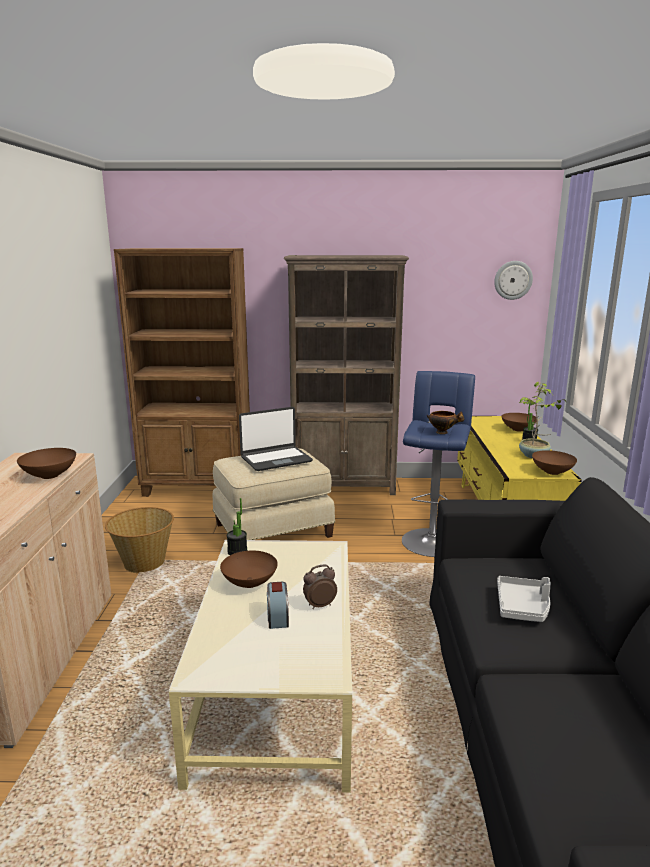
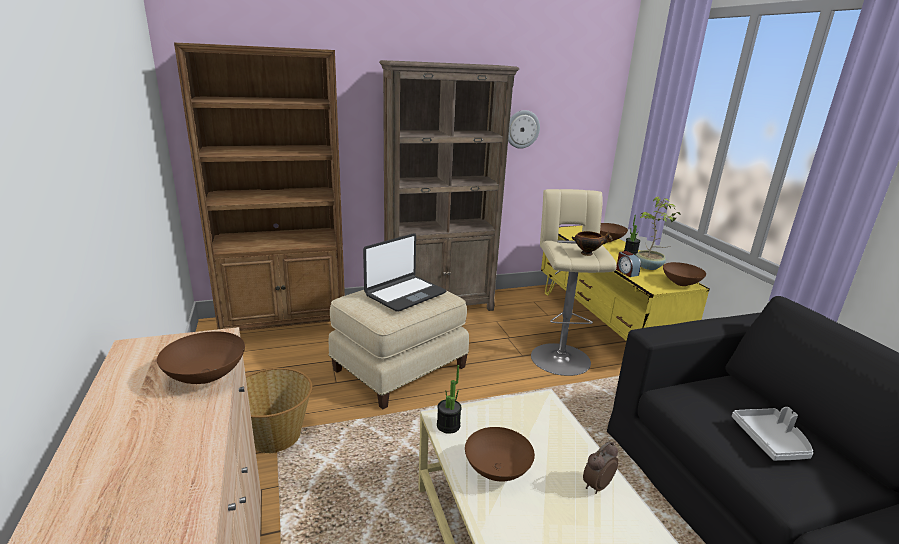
camera: 20 degrees left, 5 degrees up
alarm clock [267,582,289,629] -> alarm clock moved to [616,251,641,277]
blue stool [402,371,475,557] -> beige stool [531,189,617,376]
wall clock [494,261,533,300] -> wall clock moved to [508,110,540,149]

